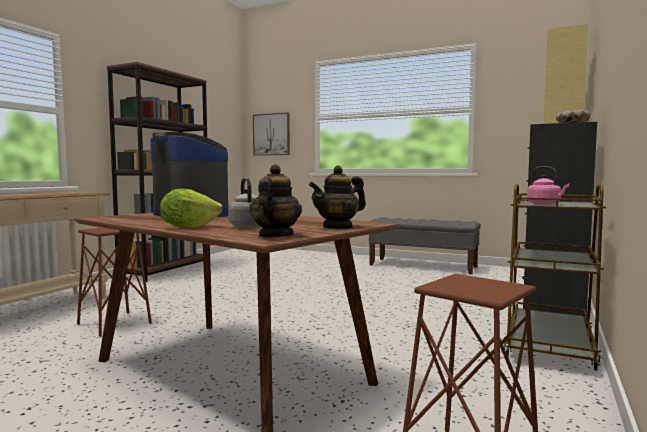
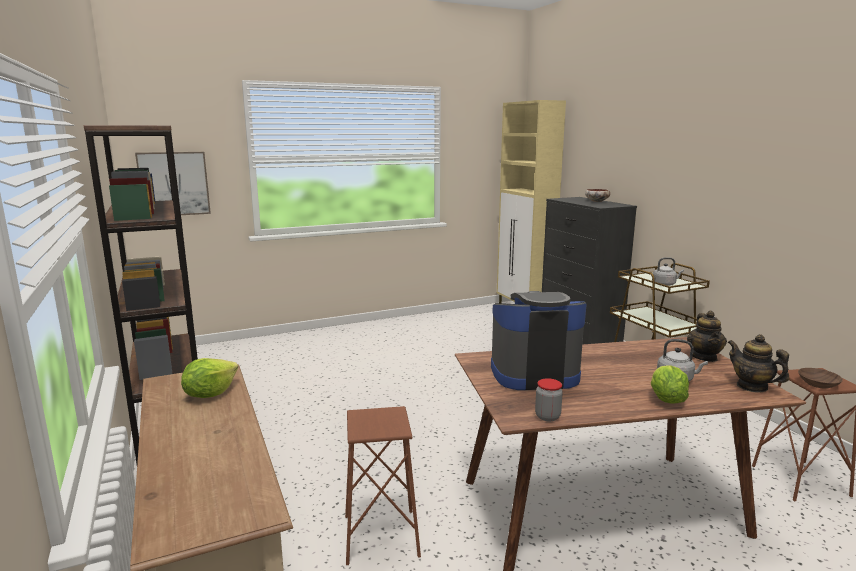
camera: 50 degrees left, 10 degrees up
grey bench [369,217,481,275] -> none
pink kettle [527,166,569,205] -> grey kettle [653,257,684,286]
none -> lettuce [181,358,238,398]
none -> jar [535,378,563,421]
none -> brown bowl [798,368,843,389]

